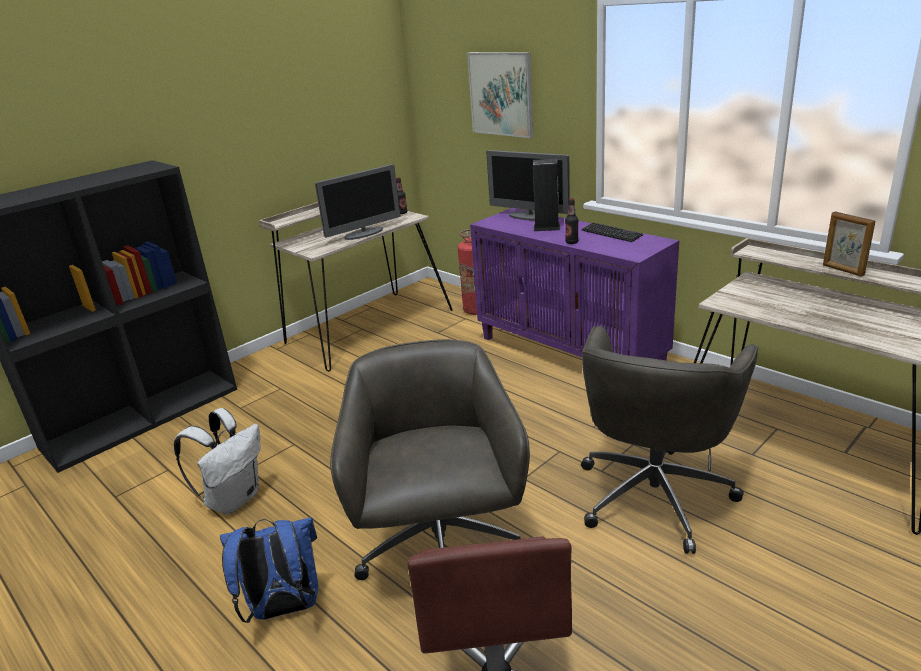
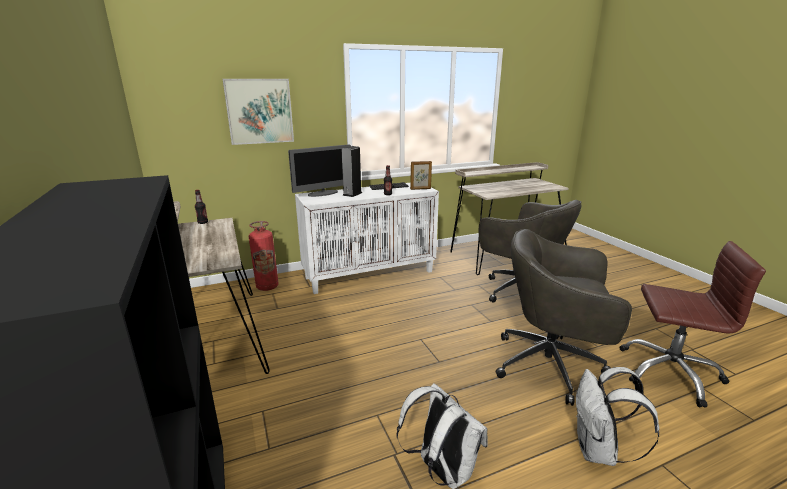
camera: 70 degrees left, 5 degrees down
blue backpack [220,517,318,623] -> white backpack [576,367,659,466]
monitor [315,164,401,240] -> none
purple cabinet [470,208,679,360] -> white cabinet [295,183,439,294]
picture frame [823,212,875,277] -> picture frame moved to [410,161,432,190]

